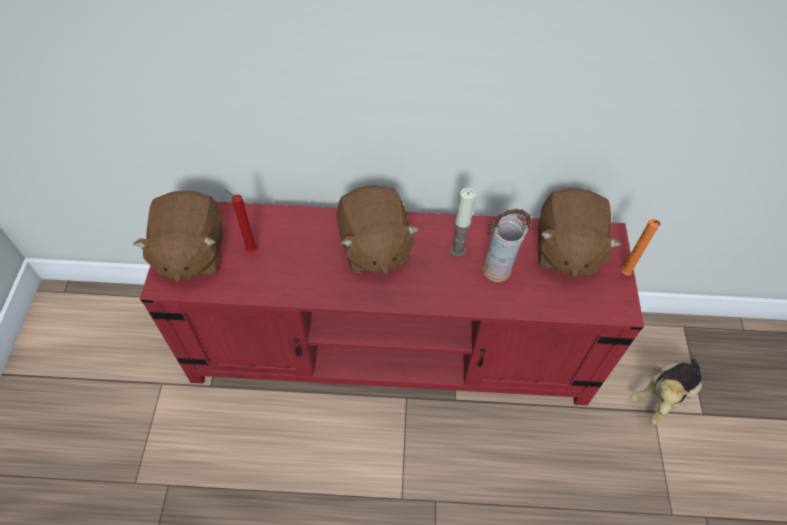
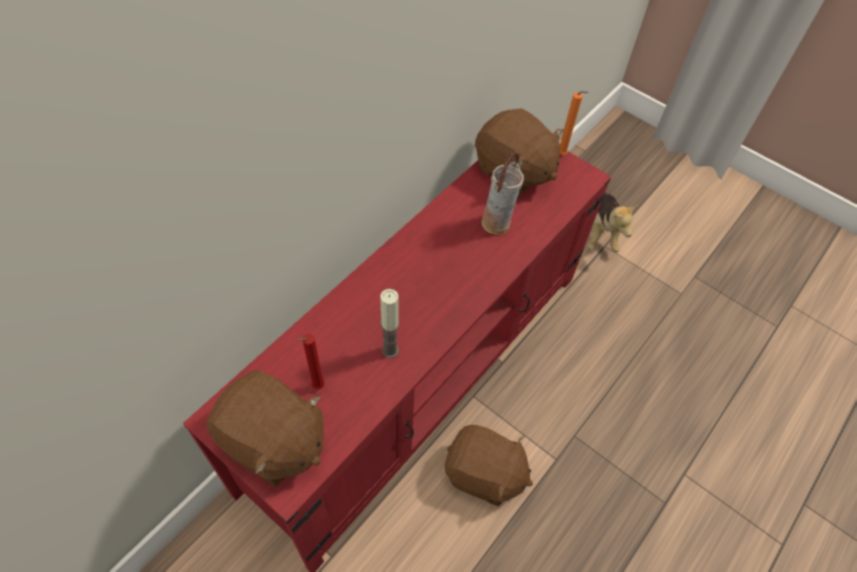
camera: 55 degrees left, 0 degrees up
brown plush toy [337,185,419,274] -> brown plush toy moved to [445,425,533,507]
candle [450,188,476,257] -> candle moved to [380,289,399,358]

